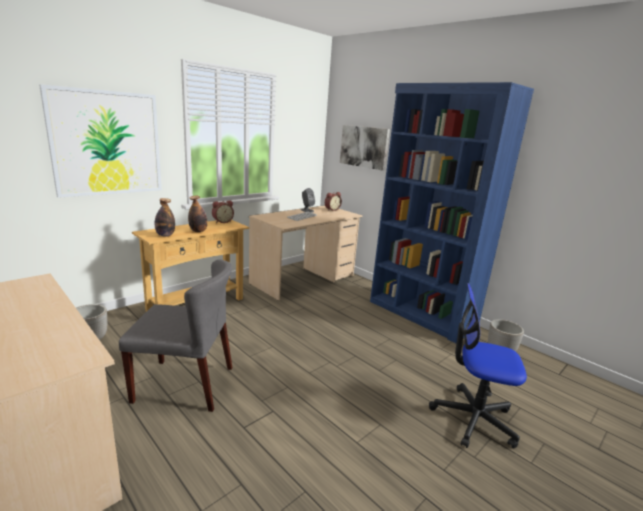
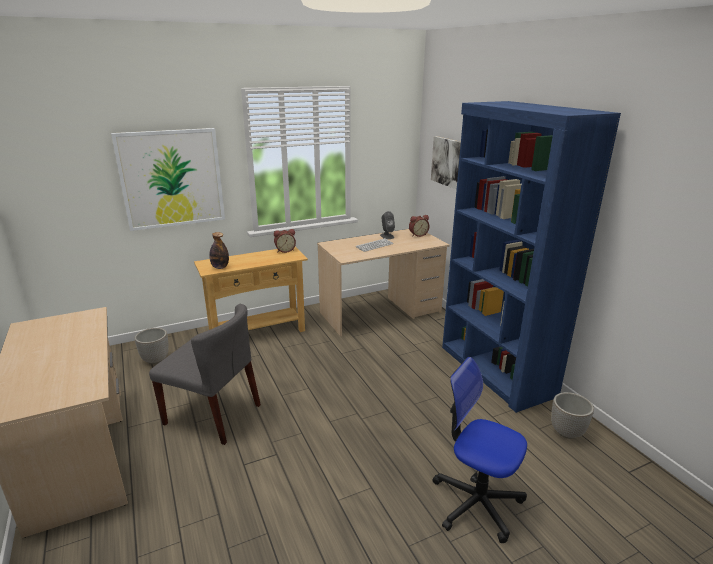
camera: 20 degrees right, 5 degrees up
bottle [188,196,208,232] -> none

